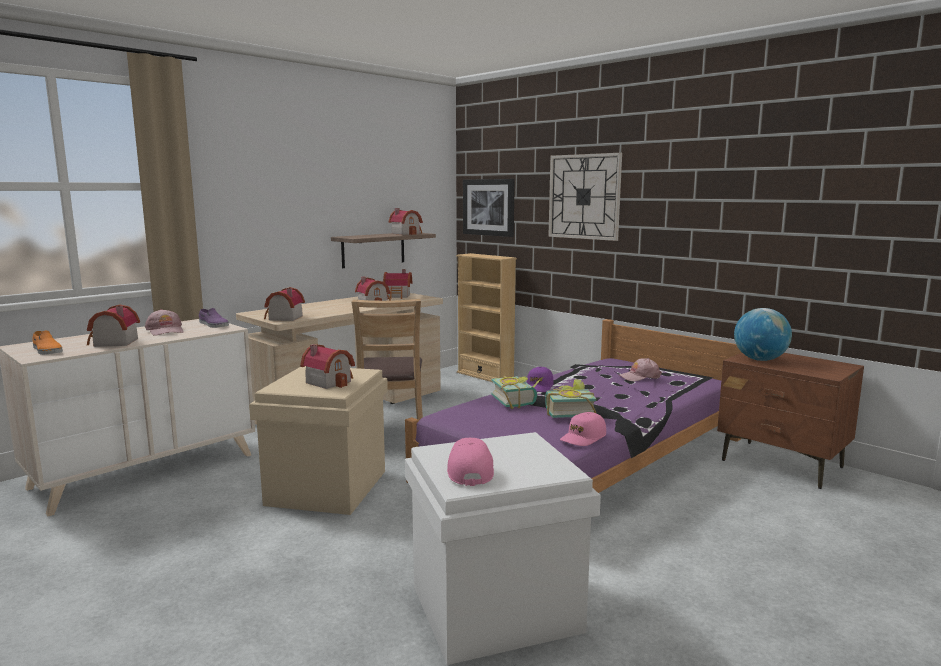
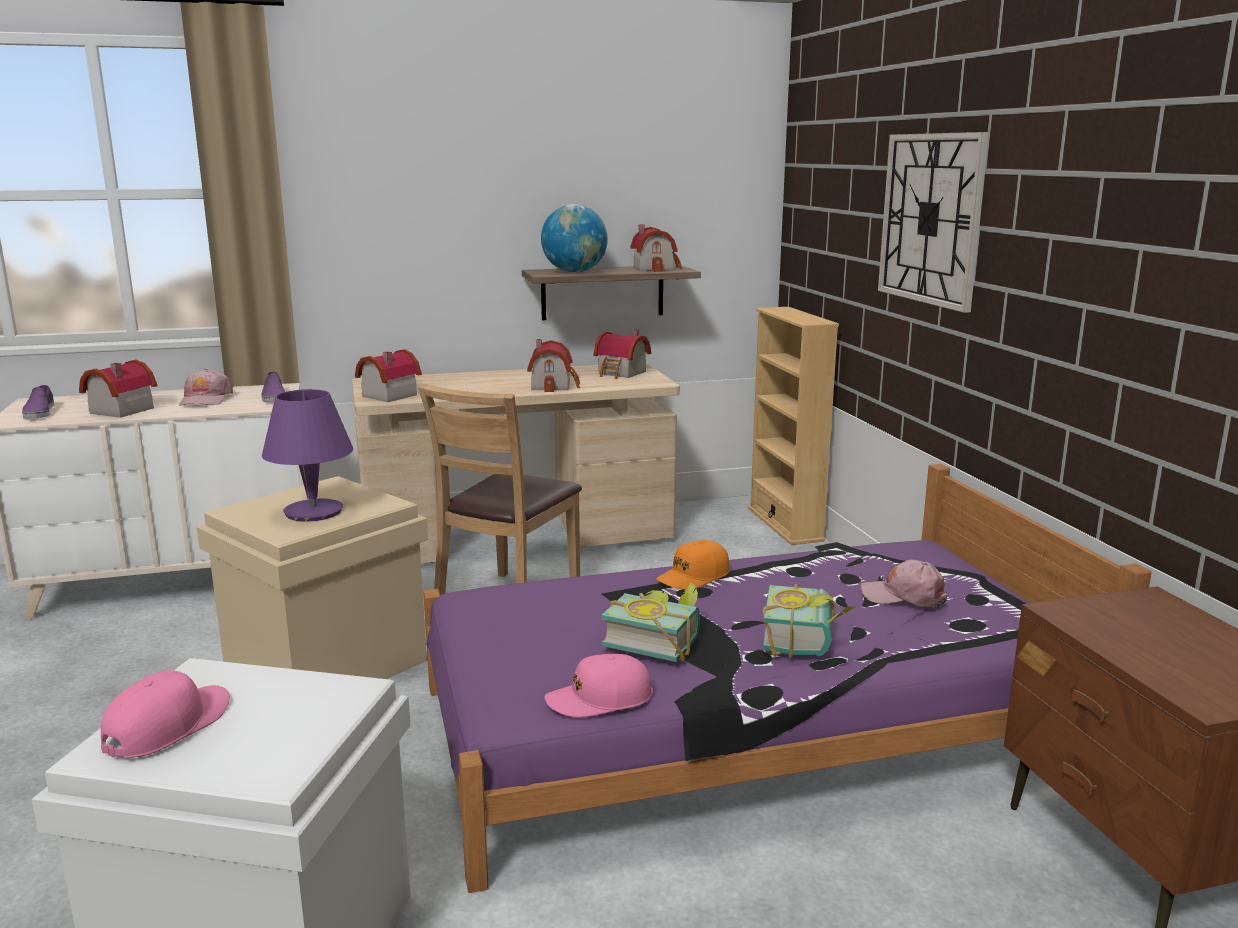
camera: 30 degrees right, 5 degrees up
orange shoe [32,331,63,355] -> purple shoe [22,385,54,419]
toy house [300,344,355,389] -> purple table lamp [262,389,353,522]
picture [463,179,515,237] -> none
book [492,376,543,409] -> book moved to [763,584,856,658]
purple cap [527,367,554,392] -> orange cap [656,540,730,590]
globe [734,308,792,361] -> globe moved to [541,204,608,273]

